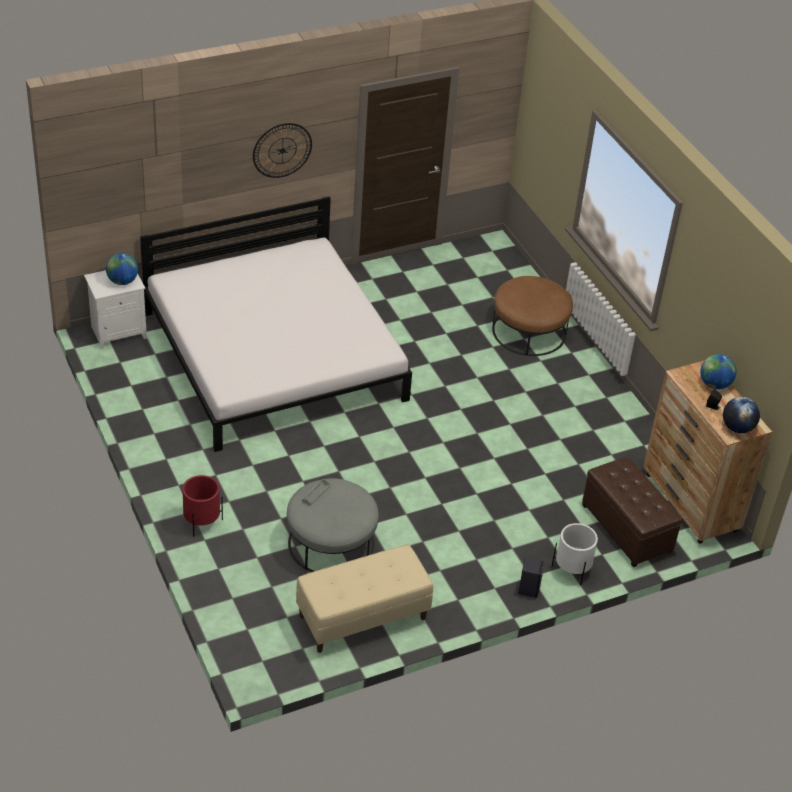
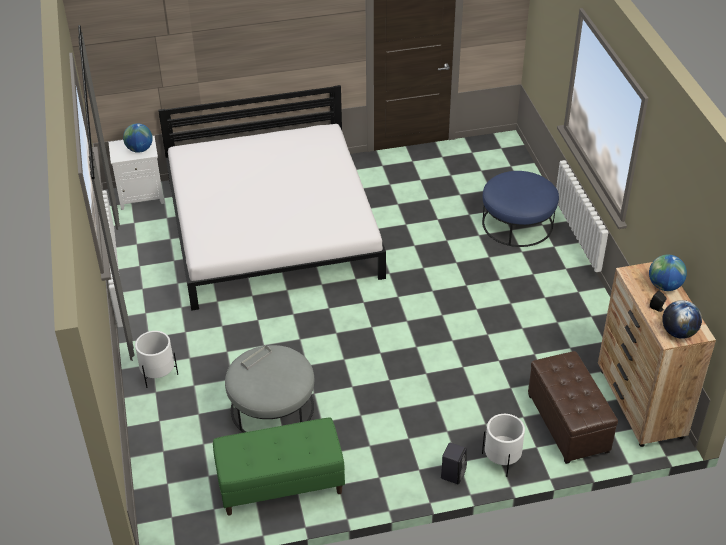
camera: 15 degrees right, 0 degrees up
red planter [182,475,223,537] -> white planter [135,331,178,388]
wall clock [253,123,312,178] -> none
beige bench [296,544,433,653] -> green bench [213,418,345,516]
brown ottoman [492,276,573,356] -> blue ottoman [482,171,559,247]

